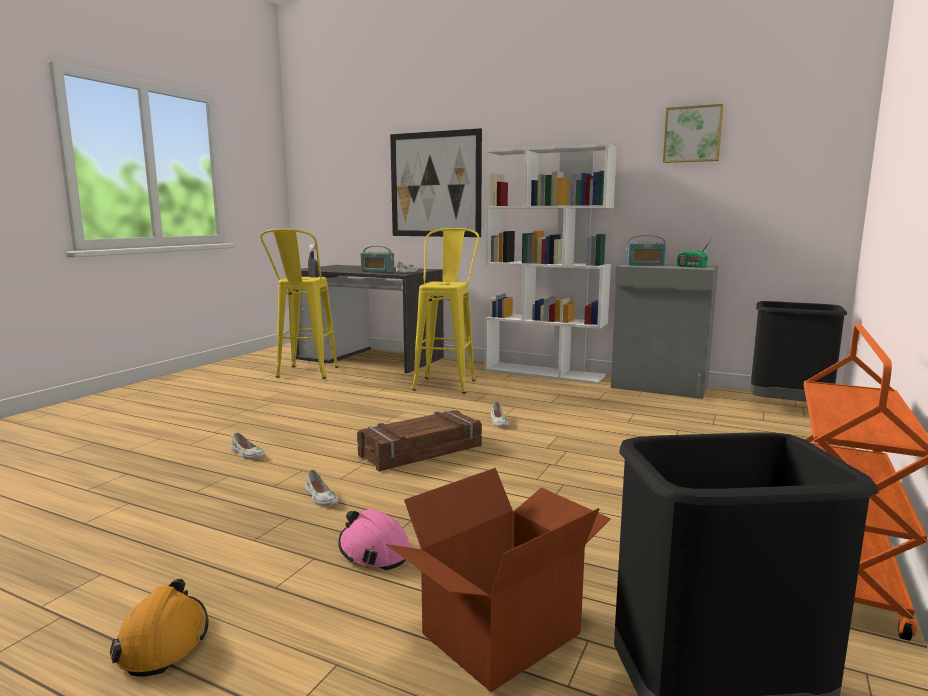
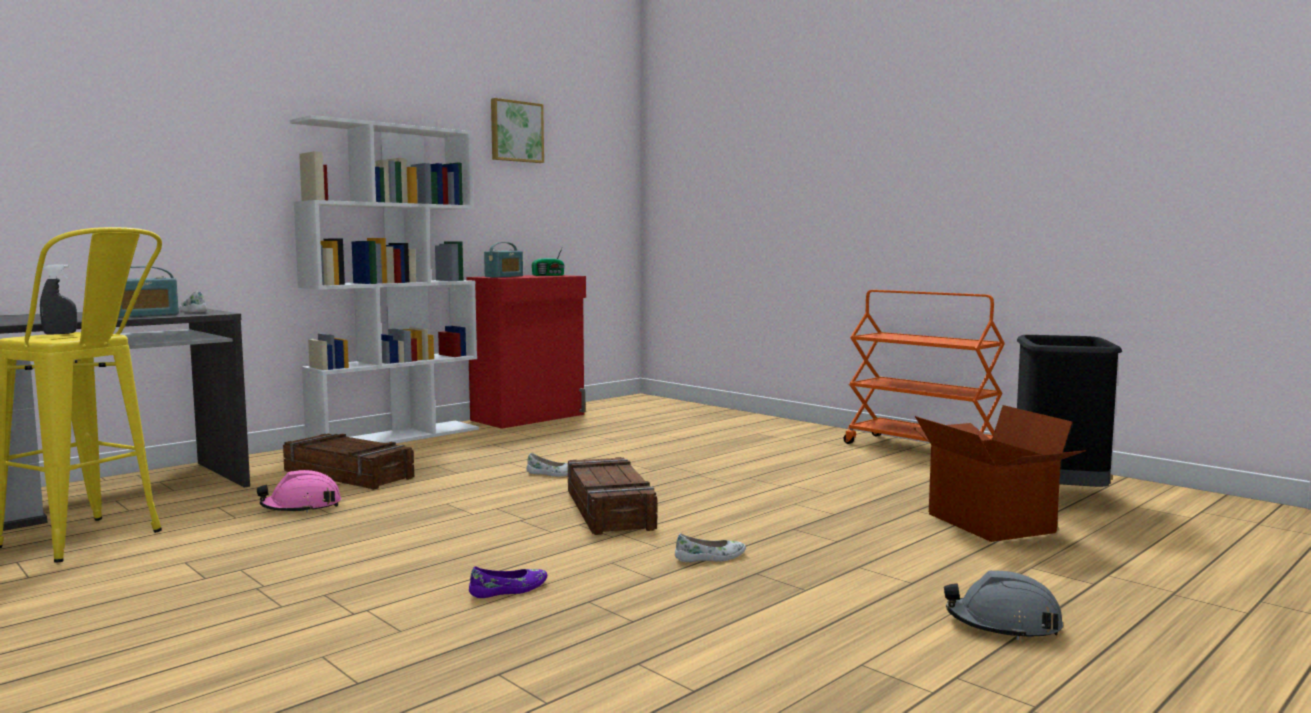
camera: 70 degrees left, 5 degrees down
orange hard hat [110,579,209,676] -> grey hard hat [944,571,1063,640]
white shoe [231,432,265,459] -> purple shoe [469,566,547,598]
pink hard hat [338,509,411,570] -> pink hard hat moved to [256,470,341,513]
picture [390,128,482,237] -> none
yellow stool [412,228,480,394] -> crate [283,434,414,490]
grey cabinet [611,263,718,399] -> red cabinet [466,275,586,429]
black trash can [750,301,847,402] -> none

